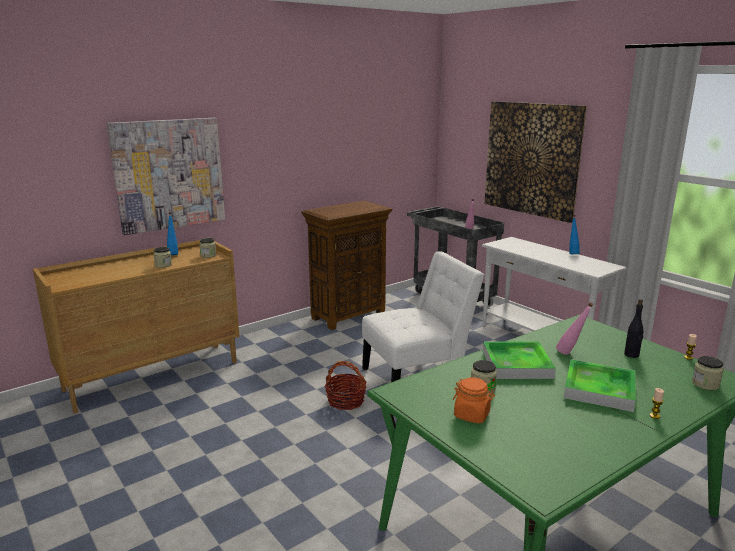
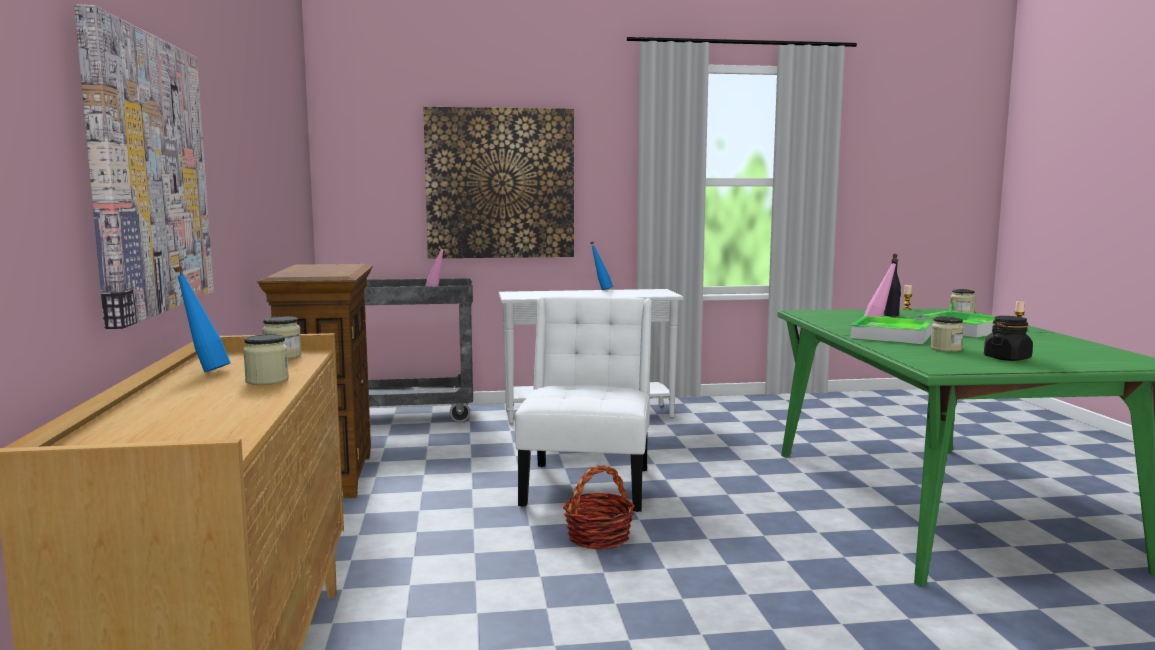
camera: 60 degrees left, 10 degrees down
orange jar [453,377,495,423] -> black jar [984,316,1033,361]

